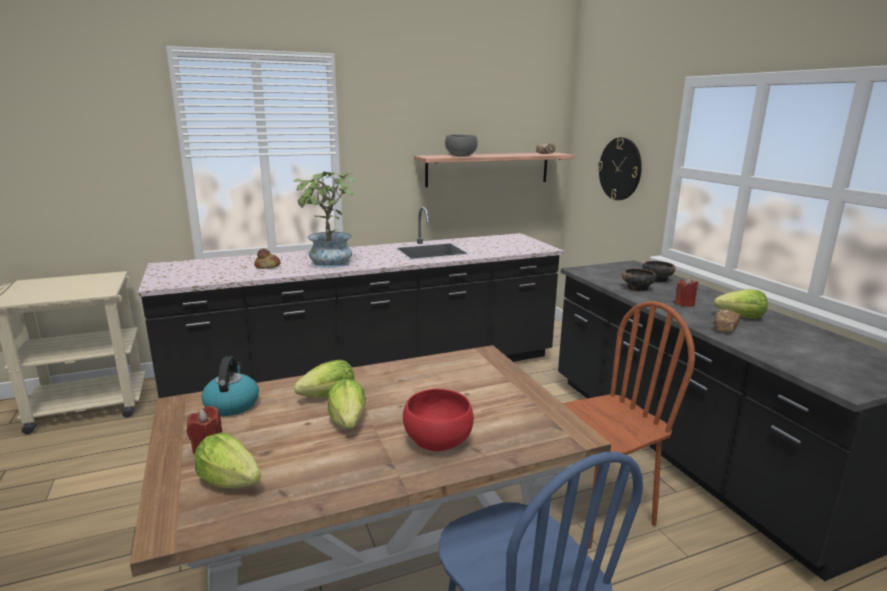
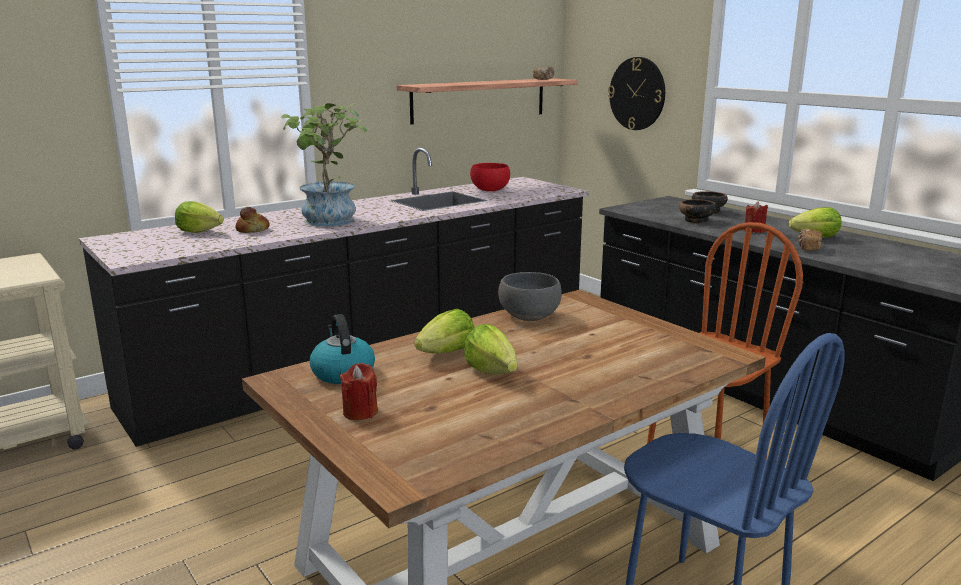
camera: 15 degrees left, 0 degrees up
lettuce [194,433,261,488] -> lettuce moved to [175,201,224,233]
red bowl [403,389,474,451] -> red bowl moved to [470,163,510,191]
grey bowl [445,135,478,156] -> grey bowl moved to [498,272,562,321]

